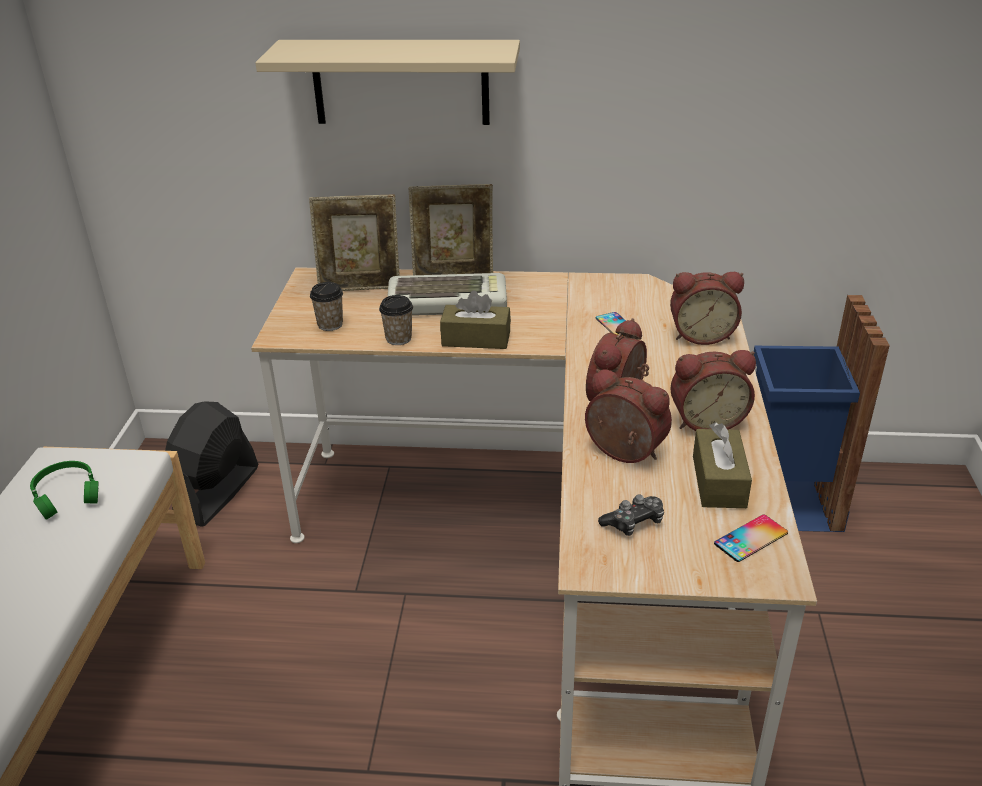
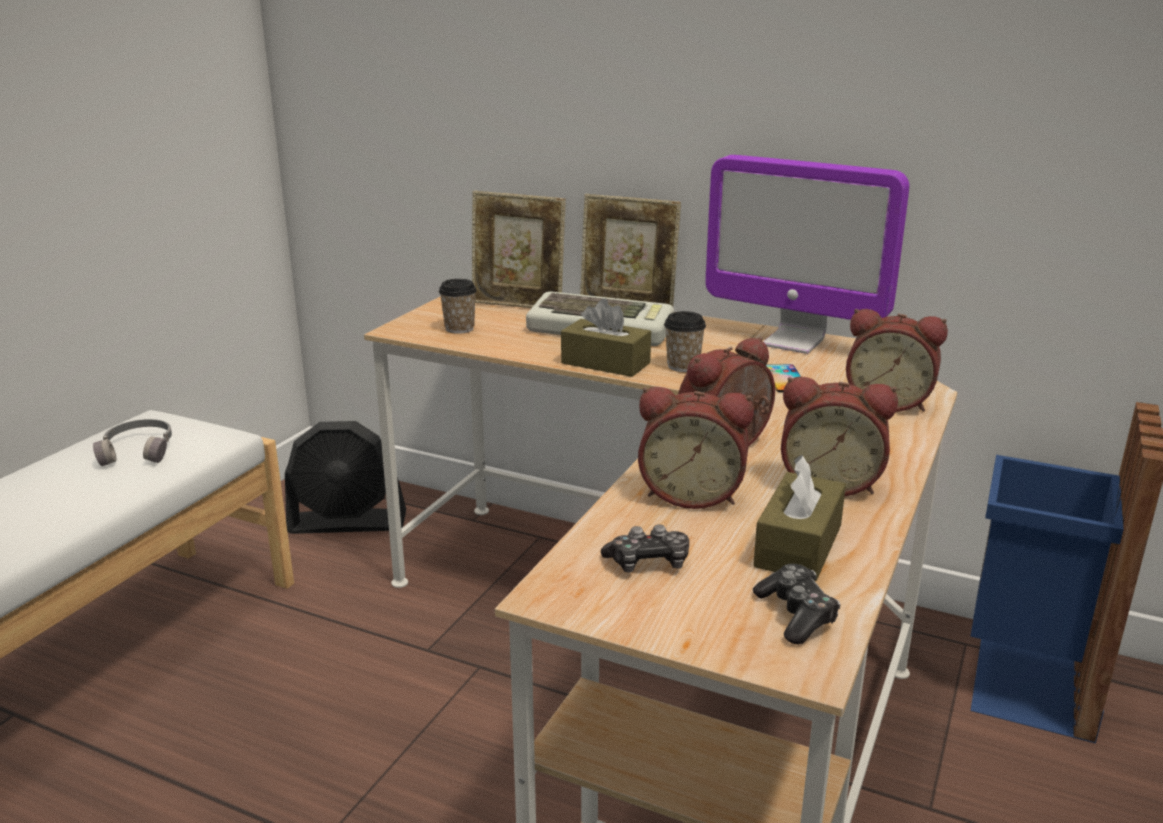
camera: 20 degrees right, 10 degrees down
green headphones [30,461,99,520] -> grey headphones [93,419,172,466]
black fan [165,401,258,527] -> black fan turned 135 degrees counterclockwise [285,421,406,534]
beige shelf [255,40,520,125] -> none
cup [379,295,413,345] -> cup moved to [664,311,706,372]
alarm clock [585,369,672,463] -> alarm clock turned 135 degrees clockwise [638,387,754,509]
phone [714,515,788,562] -> game controller [753,564,841,644]
none -> monitor [705,155,909,354]

